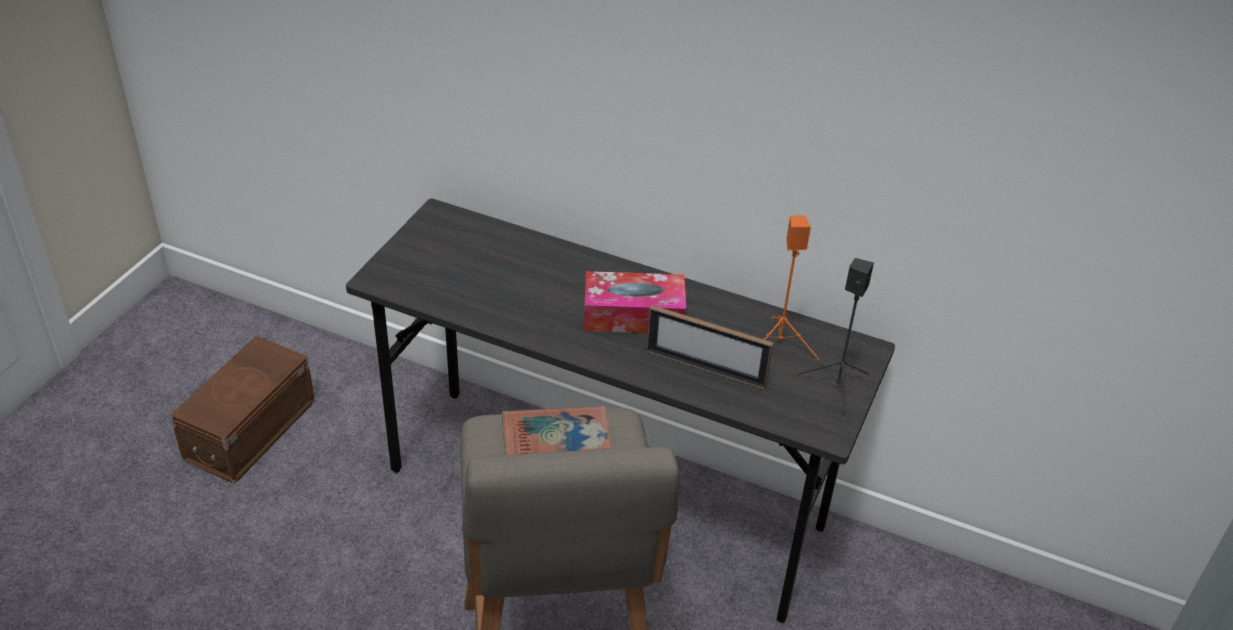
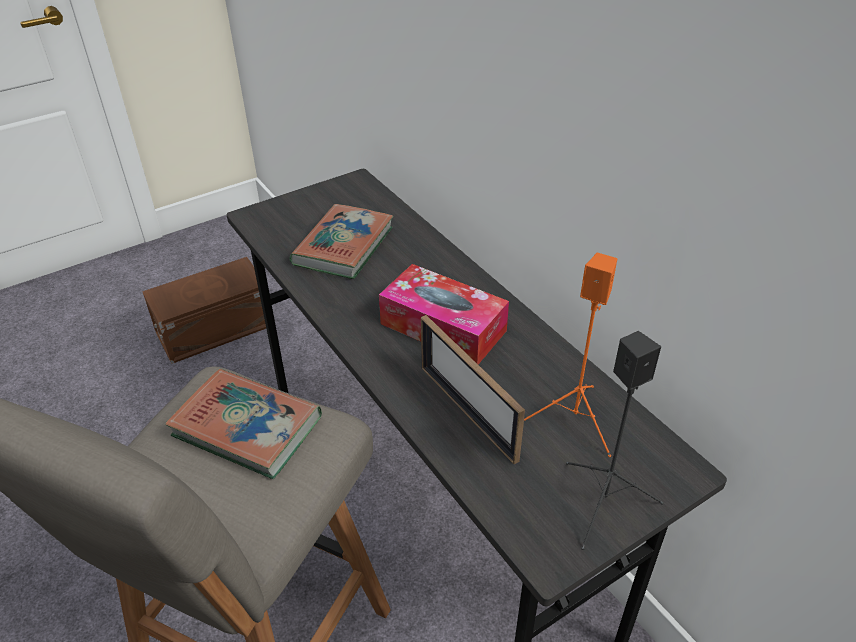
camera: 35 degrees right, 0 degrees up
none -> book [290,204,394,279]

